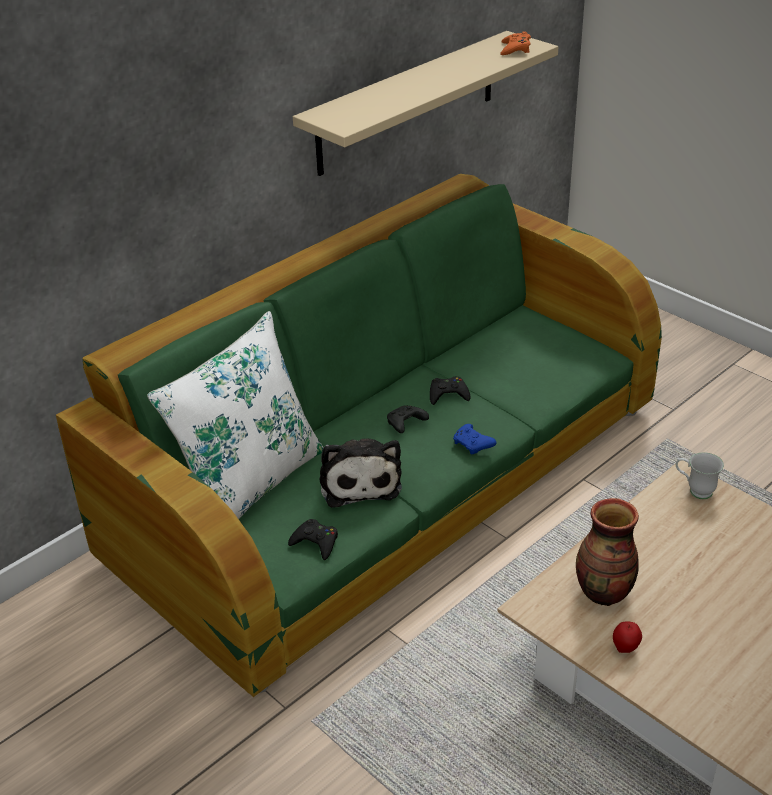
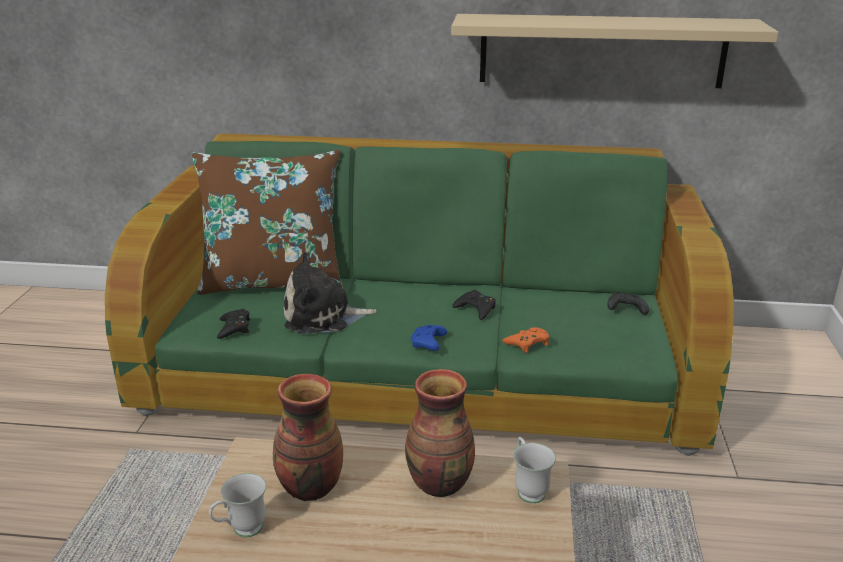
camera: 50 degrees right, 10 degrees down
white pillow [147,311,324,519] -> brown pillow [192,150,343,295]
plush toy [320,439,402,508] -> plush toy turned 45 degrees clockwise [284,252,377,334]
black game controller [387,405,429,433] -> black game controller moved to [607,291,649,315]
orange game controller [500,31,531,55] -> orange game controller moved to [502,327,549,353]
apple [613,621,642,653] -> white mug [209,473,266,537]
none -> vase [405,369,475,497]

